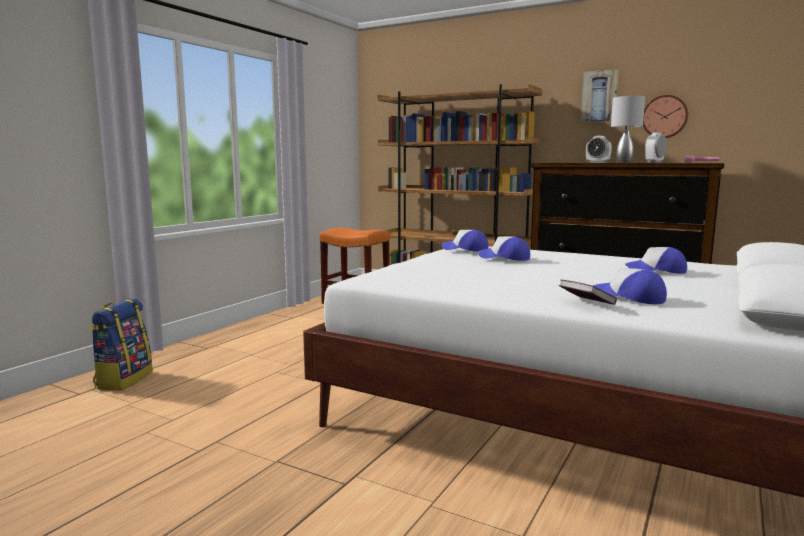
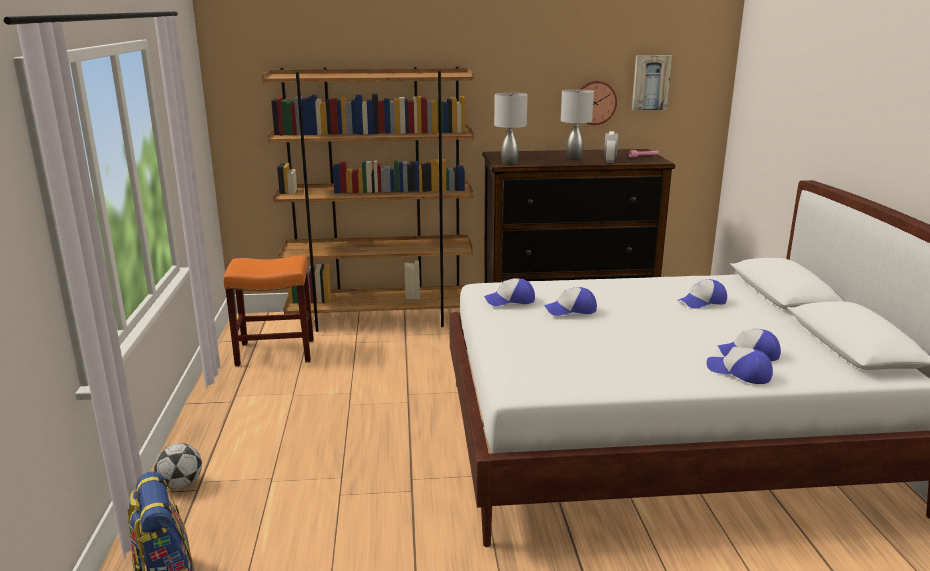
camera: 35 degrees left, 10 degrees up
book [559,280,617,305] -> cap [707,347,773,384]
picture [581,69,619,122] -> picture moved to [632,55,672,110]
alarm clock [586,136,612,163] -> none
none -> football [154,443,202,489]
none -> grey table lamp [494,93,528,165]

